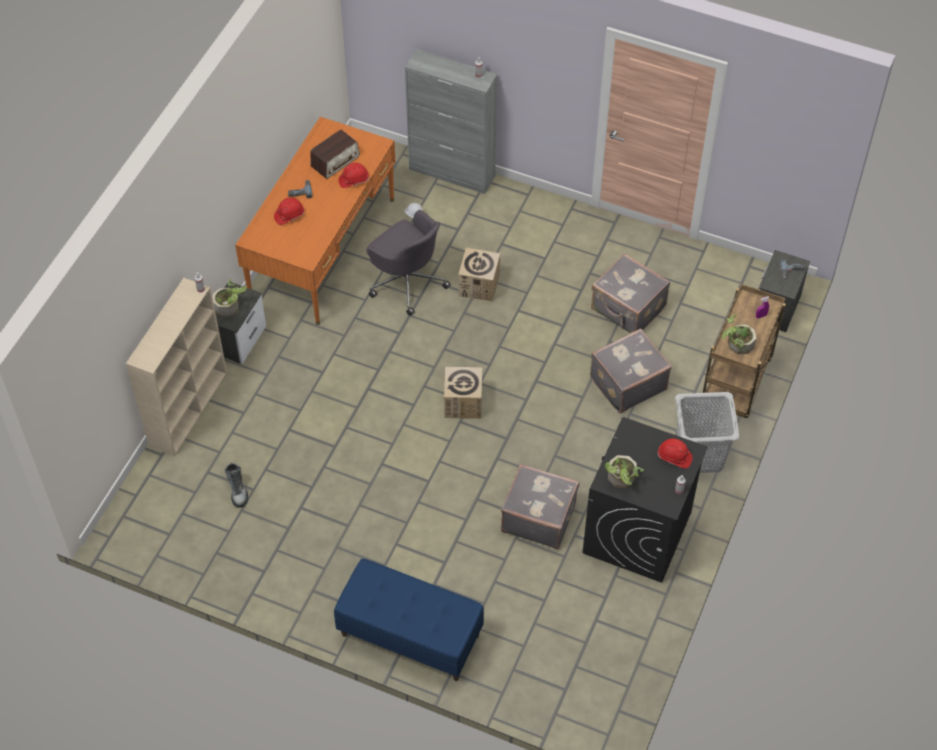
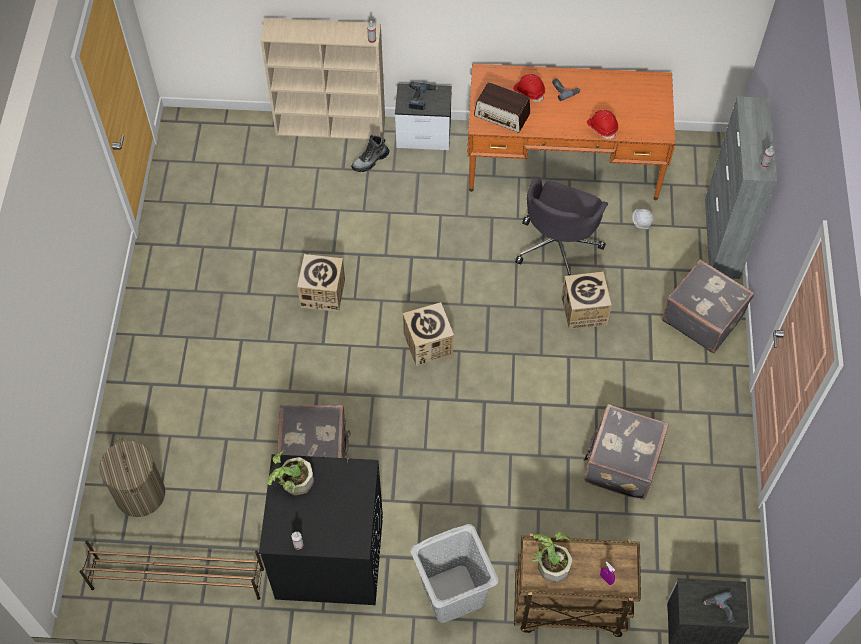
camera: 70 degrees right, 5 degrees up
potted plant [212,279,247,317] -> power drill [409,82,439,110]
boot [224,463,248,508] -> boot moved to [351,135,389,172]
radio [310,130,360,179] -> radio moved to [474,82,530,133]
blue bench [334,558,484,681] -> none
grey suitcase [590,328,672,413] -> grey suitcase moved to [662,259,754,353]
red hard hat [658,438,692,468] -> none
none -> brown shoe rack [79,541,264,600]
none -> laundry basket [99,438,165,517]
none -> cardboard box [297,254,345,312]

